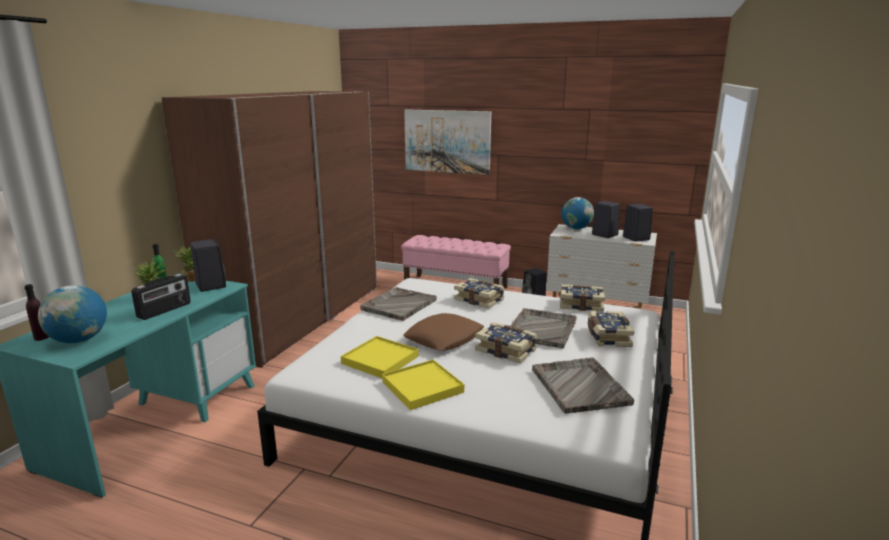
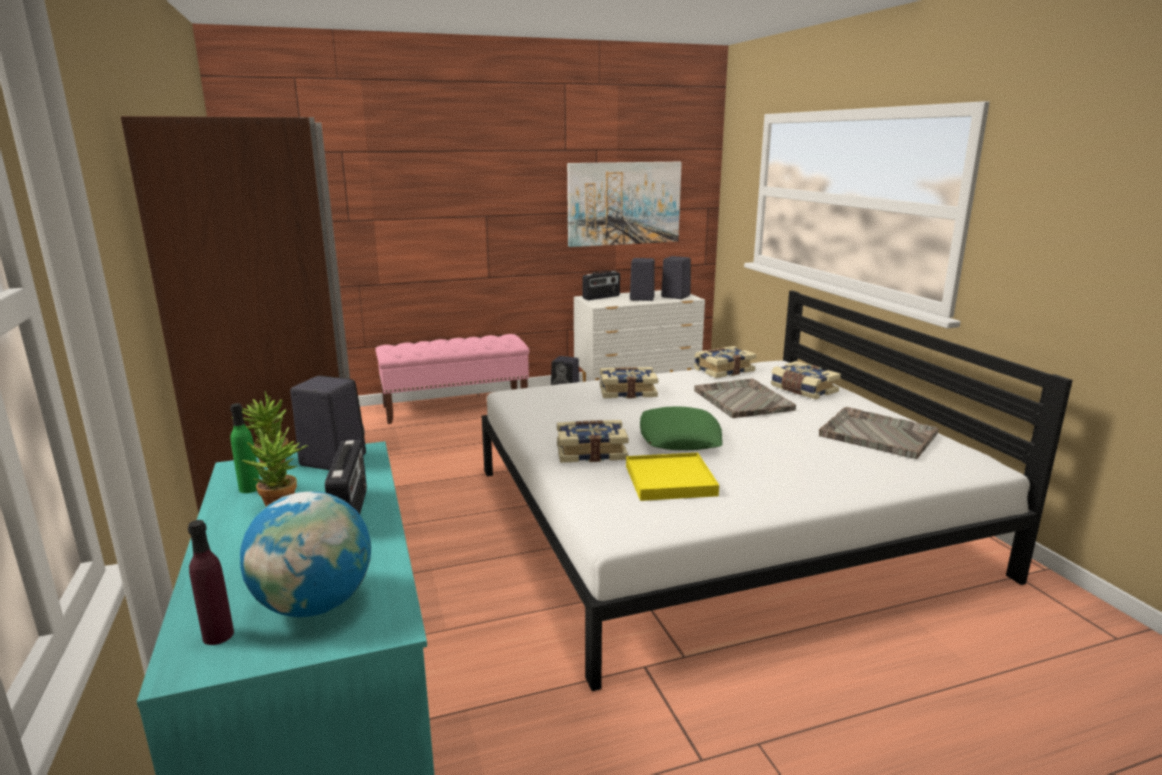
camera: 40 degrees left, 0 degrees up
grey tray [360,287,437,321] -> none
yellow tray [382,360,464,410] -> none
brown pillow [403,313,484,351] -> green pillow [640,406,723,450]
picture [404,110,491,175] -> picture moved to [567,162,682,247]
book [475,322,537,364] -> book moved to [557,420,629,463]
globe [561,197,594,229] -> radio [583,271,620,300]

